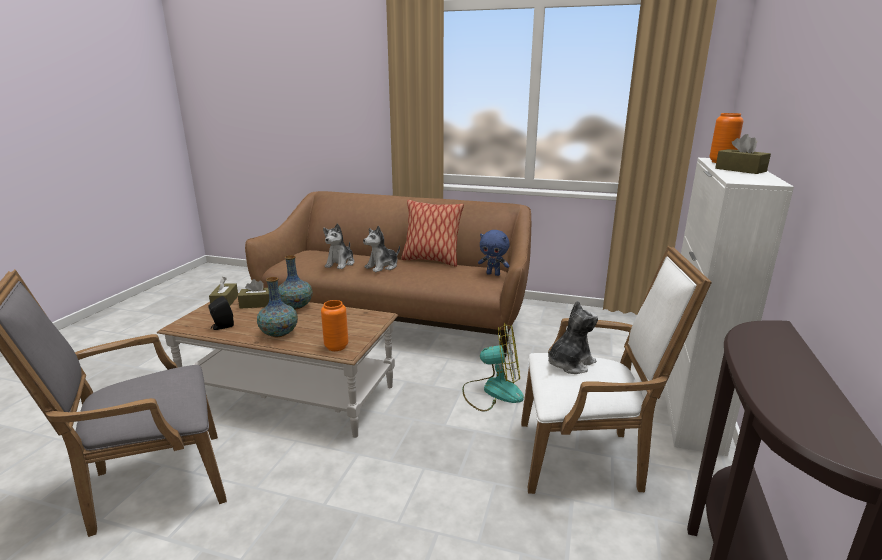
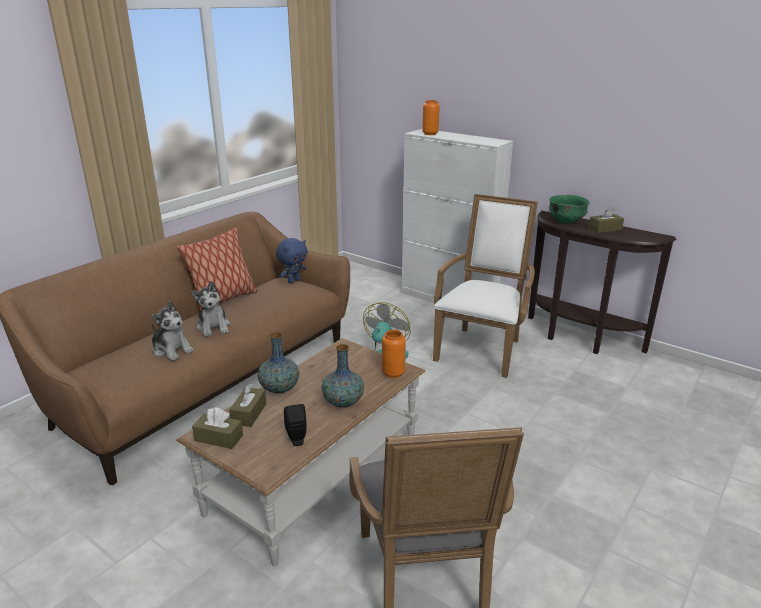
camera: 70 degrees left, 5 degrees up
plush toy [548,300,598,374] -> none
brown tissue box [715,134,771,174] -> brown tissue box moved to [589,206,624,233]
none -> green bowl [549,195,589,224]

